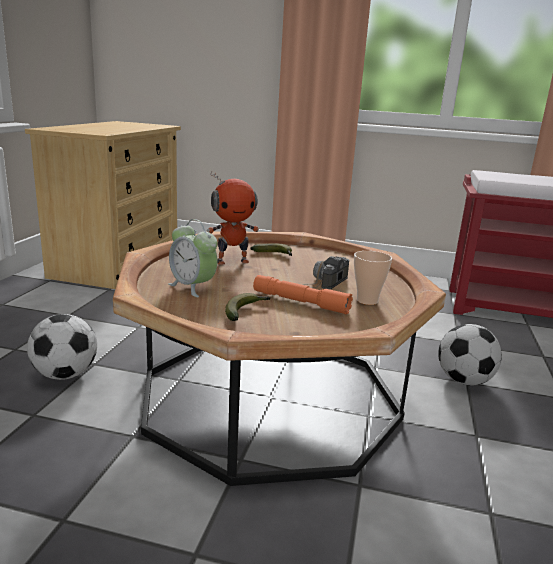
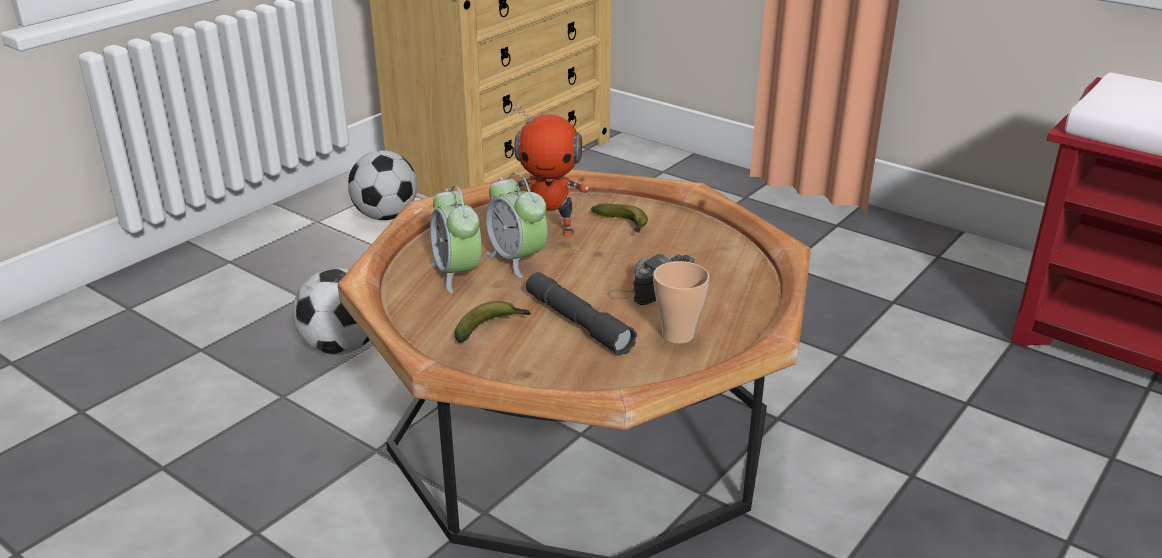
camera: 25 degrees right, 10 degrees up
orange flashlight [253,275,353,315] -> grey flashlight [526,272,637,356]
football [438,324,502,385] -> football moved to [348,150,417,220]
none -> alarm clock [486,172,548,278]

